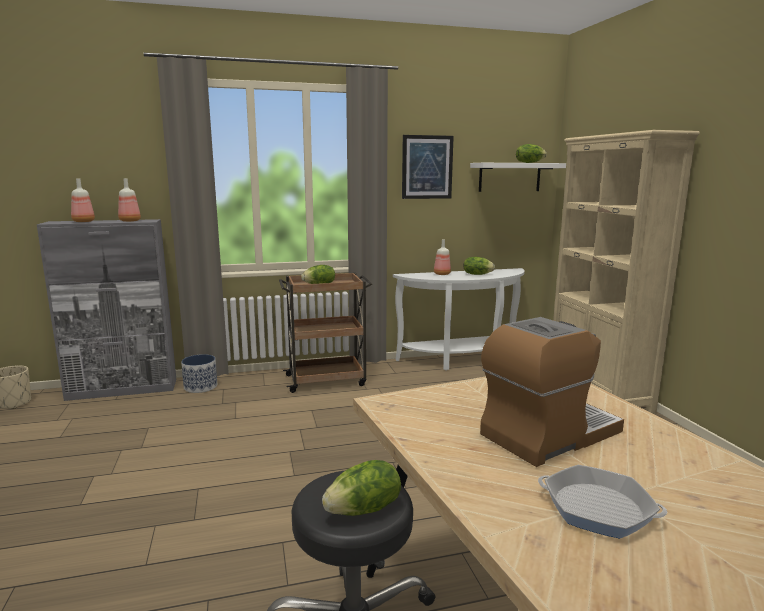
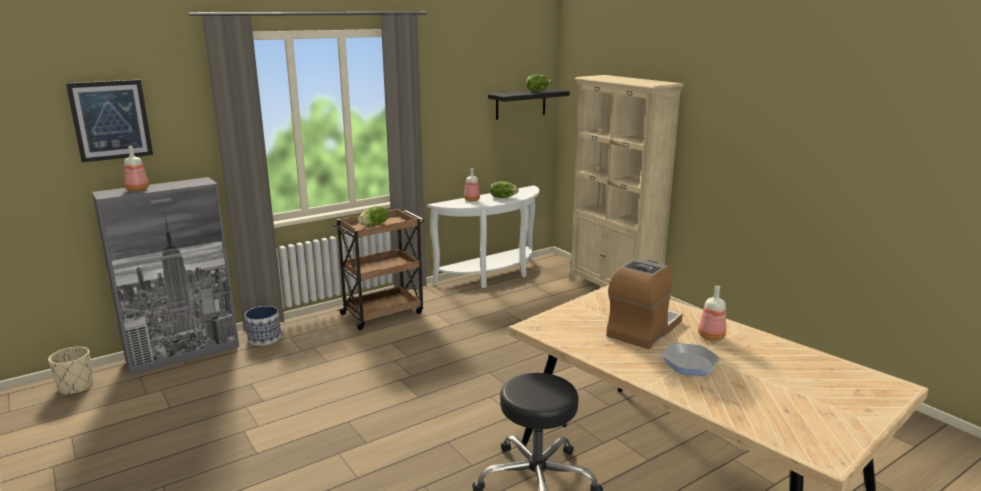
camera: 20 degrees left, 5 degrees up
bottle [118,178,141,222] -> bottle moved to [698,285,726,341]
lettuce [322,460,401,516] -> none
picture [402,135,454,199] -> picture moved to [66,80,153,162]
white shelf [470,163,566,192] -> black shelf [488,89,570,120]
frying pan [538,465,667,539] -> frying pan turned 60 degrees clockwise [661,342,720,375]

